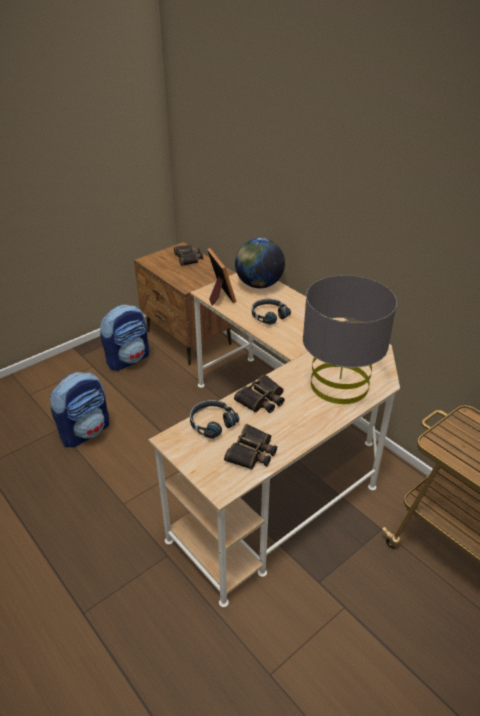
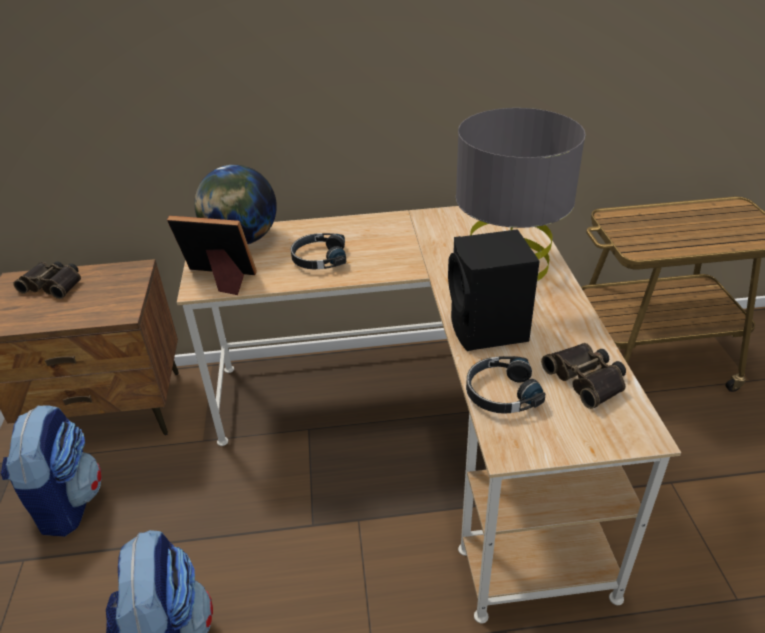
camera: 55 degrees left, 0 degrees up
binoculars [234,375,285,413] -> black speaker [448,229,540,351]

